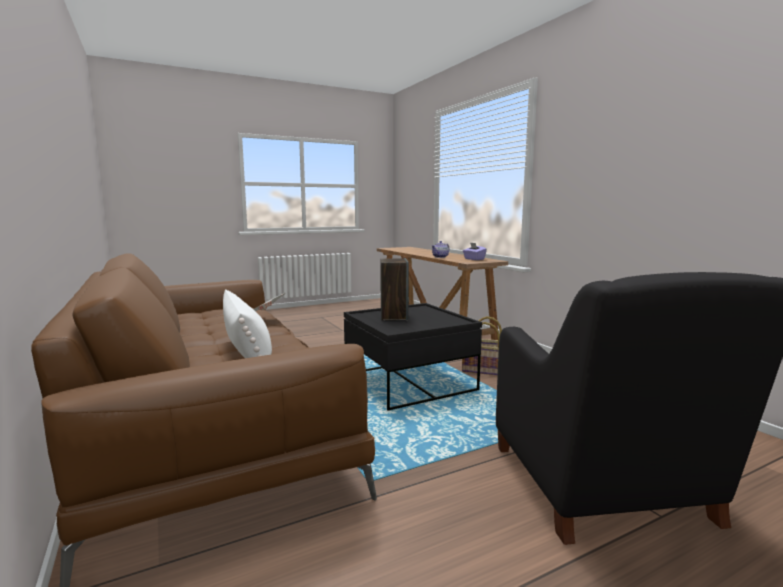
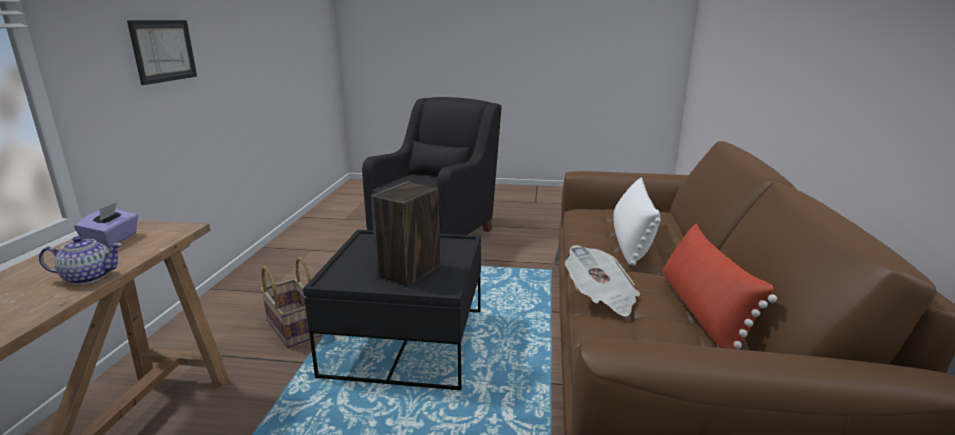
camera: 145 degrees left, 10 degrees up
none -> picture [127,20,197,85]
none -> red pillow [663,224,777,349]

